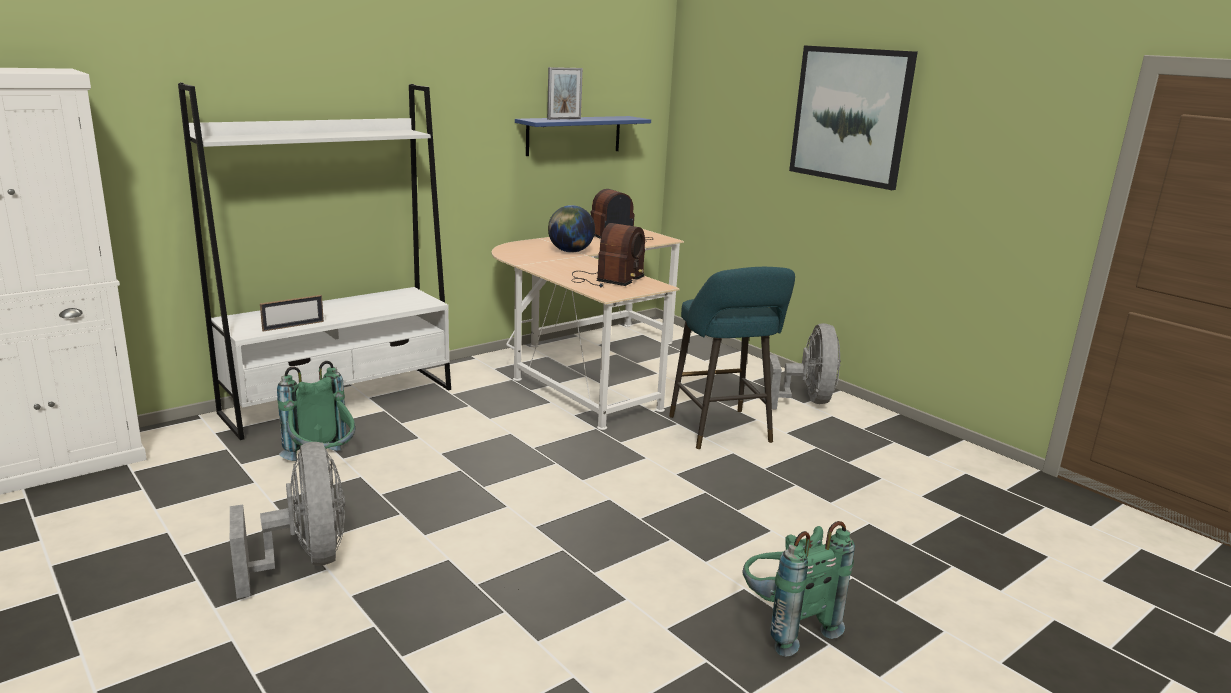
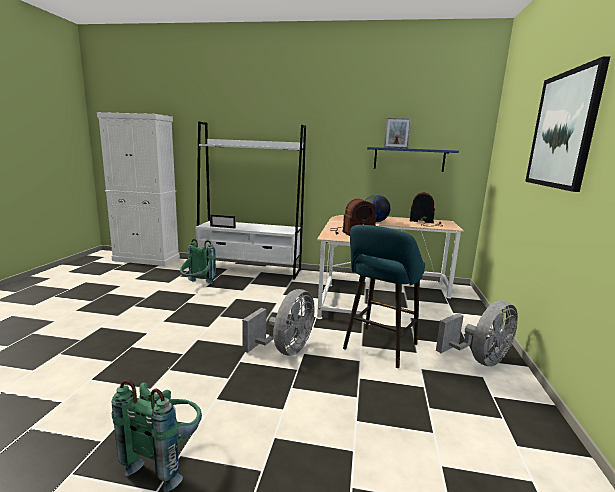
camera: 50 degrees right, 5 degrees down
grey fan [230,442,345,599] -> grey fan moved to [242,289,314,356]

